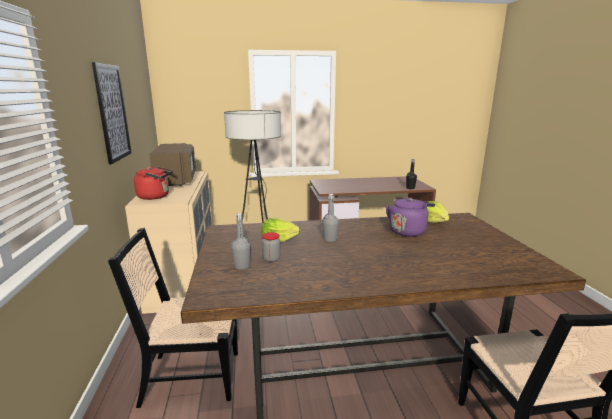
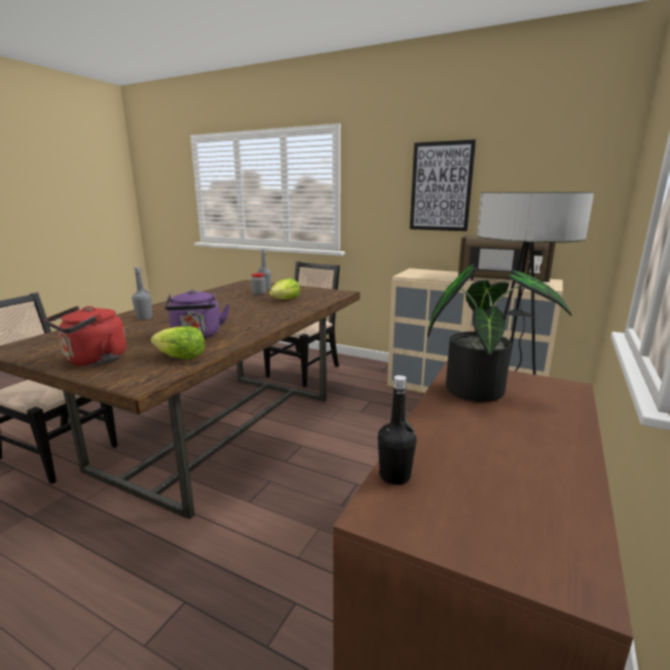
camera: 125 degrees right, 0 degrees up
red kettle [134,166,173,200] -> red kettle moved to [45,306,126,366]
grey bottle [322,194,339,242] -> grey bottle moved to [132,267,152,320]
none -> potted plant [428,264,572,402]

